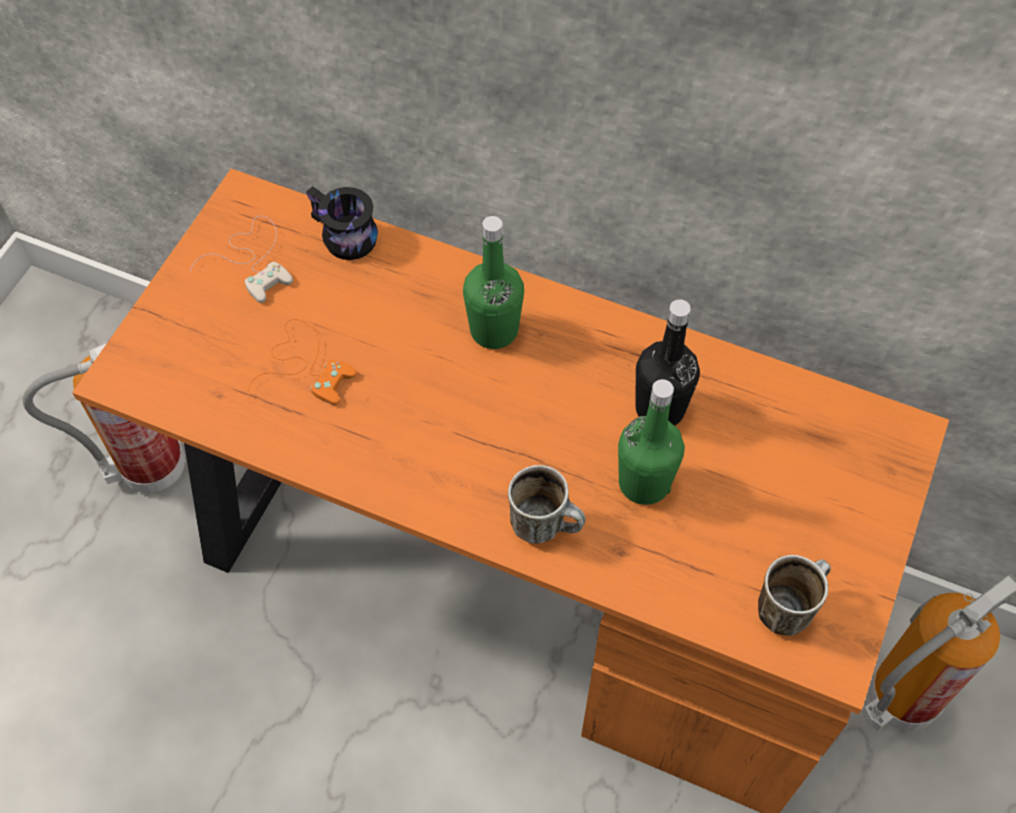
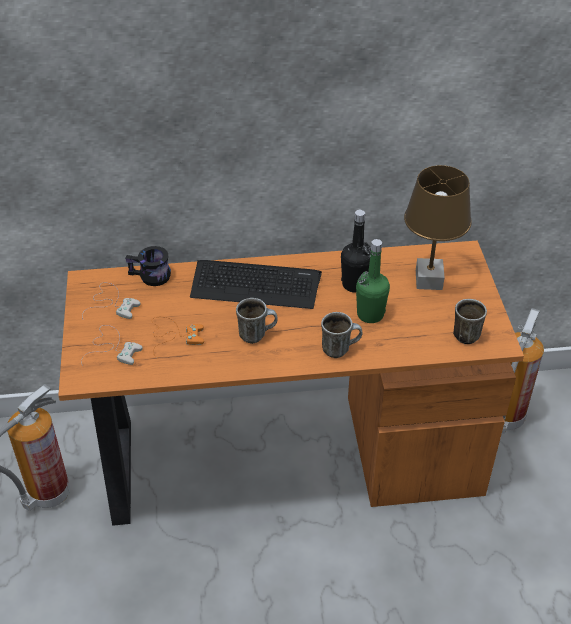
camera: 30 degrees left, 15 degrees down
green bottle [463,216,524,349] -> keyboard [190,260,322,309]
none -> white game controller [81,325,143,366]
none -> mug [236,298,278,344]
none -> brown table lamp [404,165,472,290]

